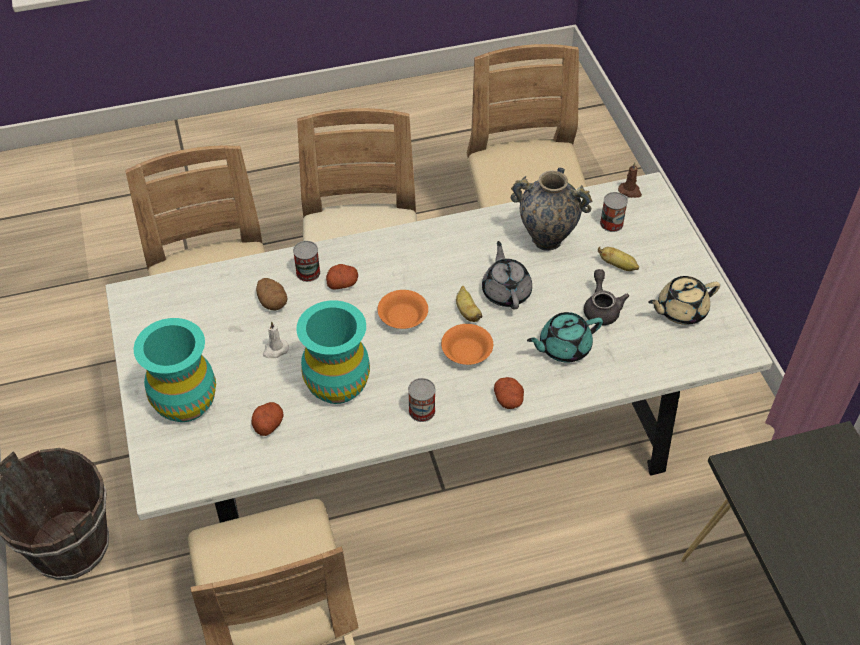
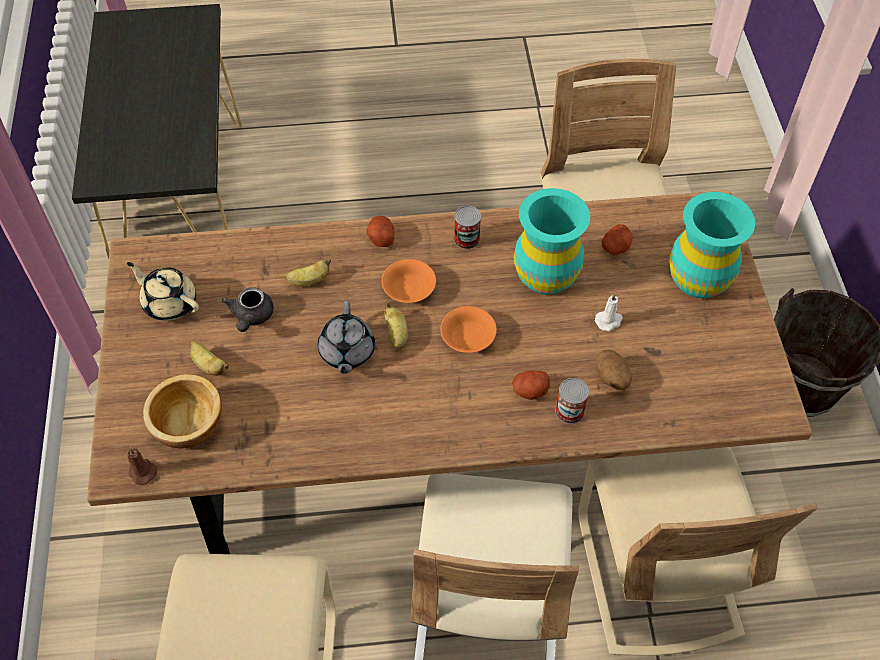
camera: 170 degrees left, 5 degrees up
white dining table [105,172,773,523] -> brown dining table [87,190,812,554]
vase [511,167,592,251] -> none
turquoise teapot [527,312,603,363] -> banana [282,258,331,287]
can [600,192,628,232] -> bowl [143,374,222,448]
beige teapot [648,276,720,325] -> beige teapot turned 135 degrees counterclockwise [127,262,199,321]

